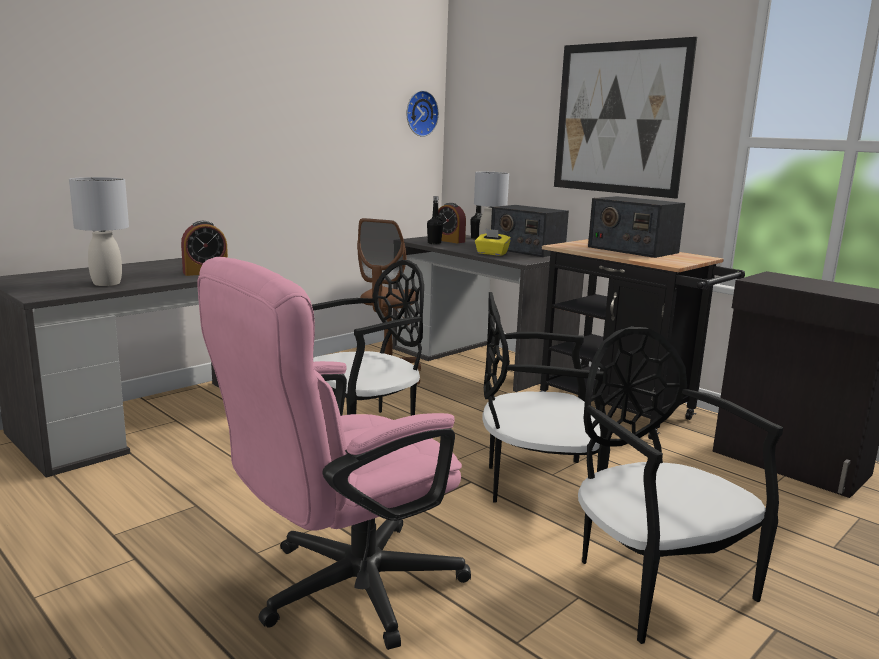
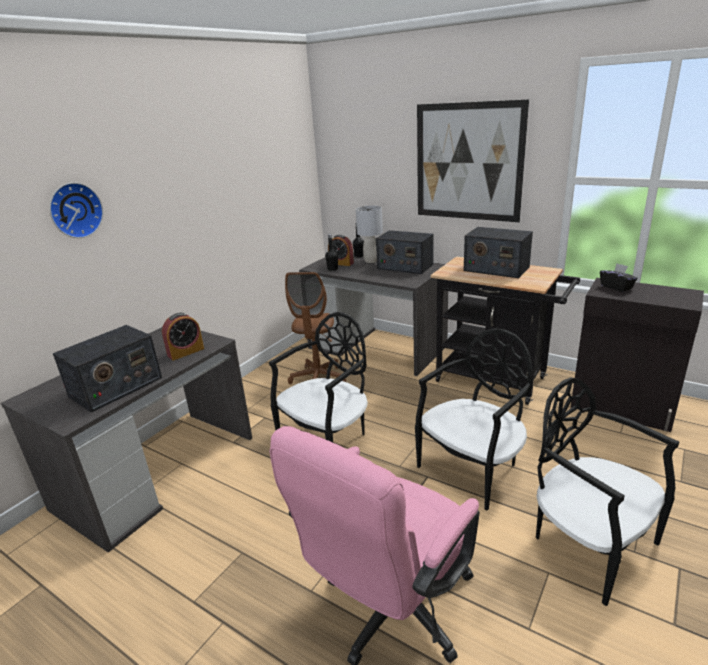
camera: 10 degrees left, 10 degrees up
grey table lamp [69,177,129,286] -> radio [53,325,162,413]
wall clock [406,90,439,137] -> wall clock moved to [49,182,103,238]
yellow tissue box [475,229,511,256] -> none
black chair [482,292,610,502] -> black chair turned 150 degrees clockwise [415,328,533,510]
none -> black tissue box [600,263,637,292]

